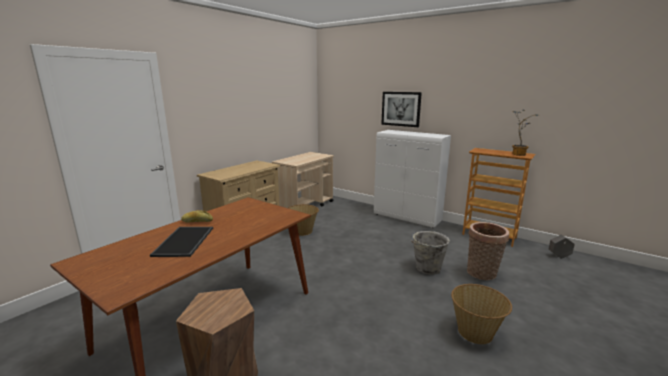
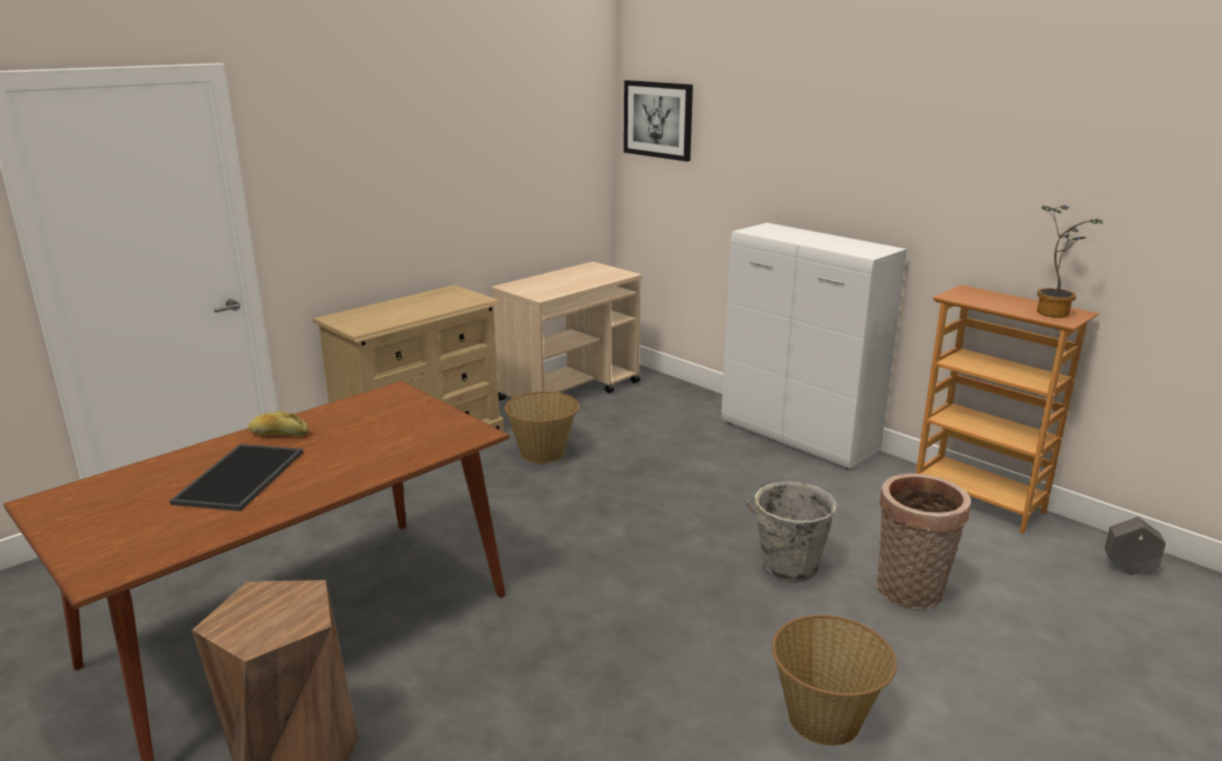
camera: 10 degrees right, 5 degrees up
picture [381,92,422,127] -> picture moved to [624,80,693,162]

